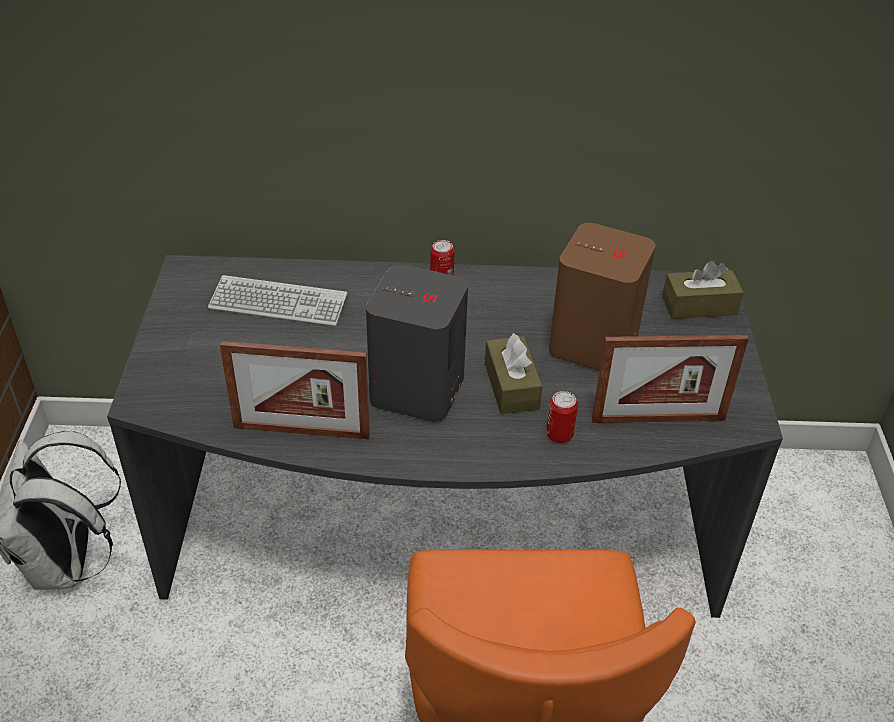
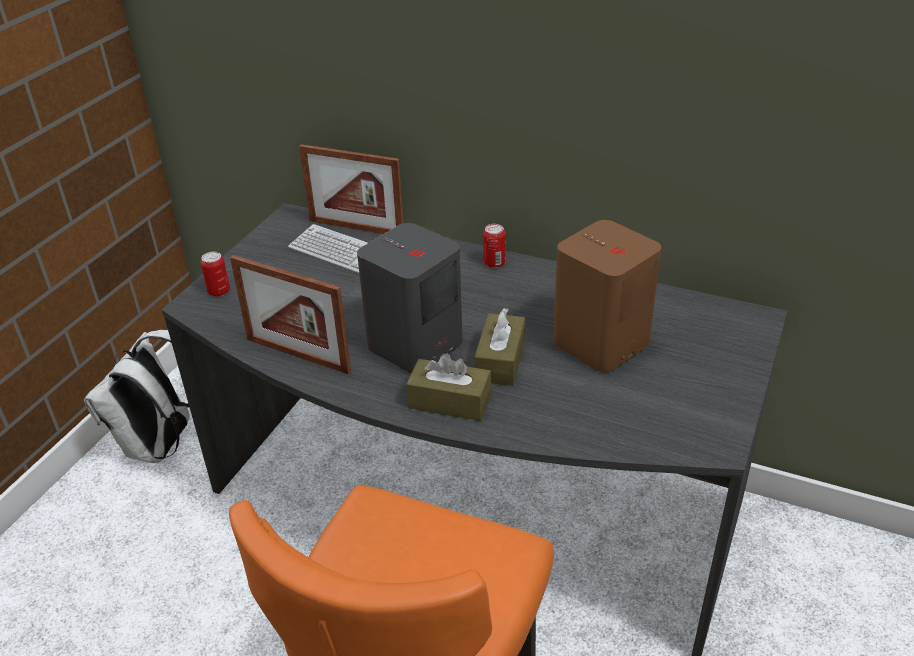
camera: 25 degrees right, 5 degrees down
can [546,391,578,443] -> can moved to [201,252,230,297]
picture frame [592,335,748,423] -> picture frame moved to [299,144,404,234]
brown tissue box [662,261,744,319] -> brown tissue box moved to [406,353,491,421]

